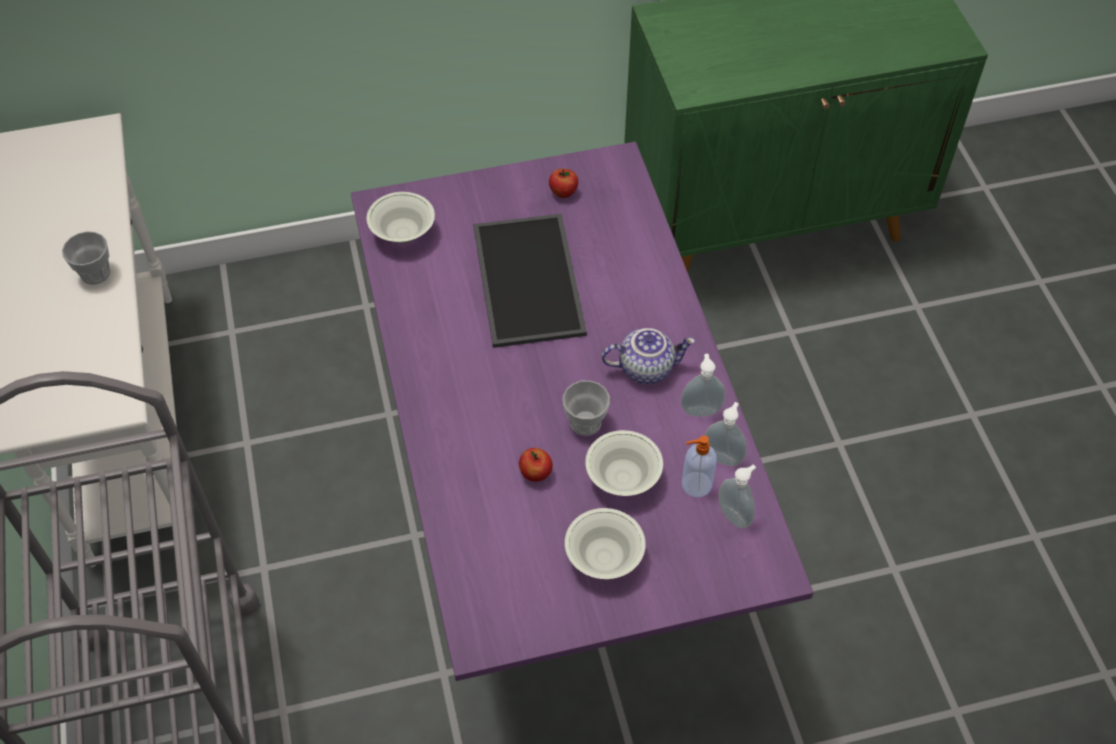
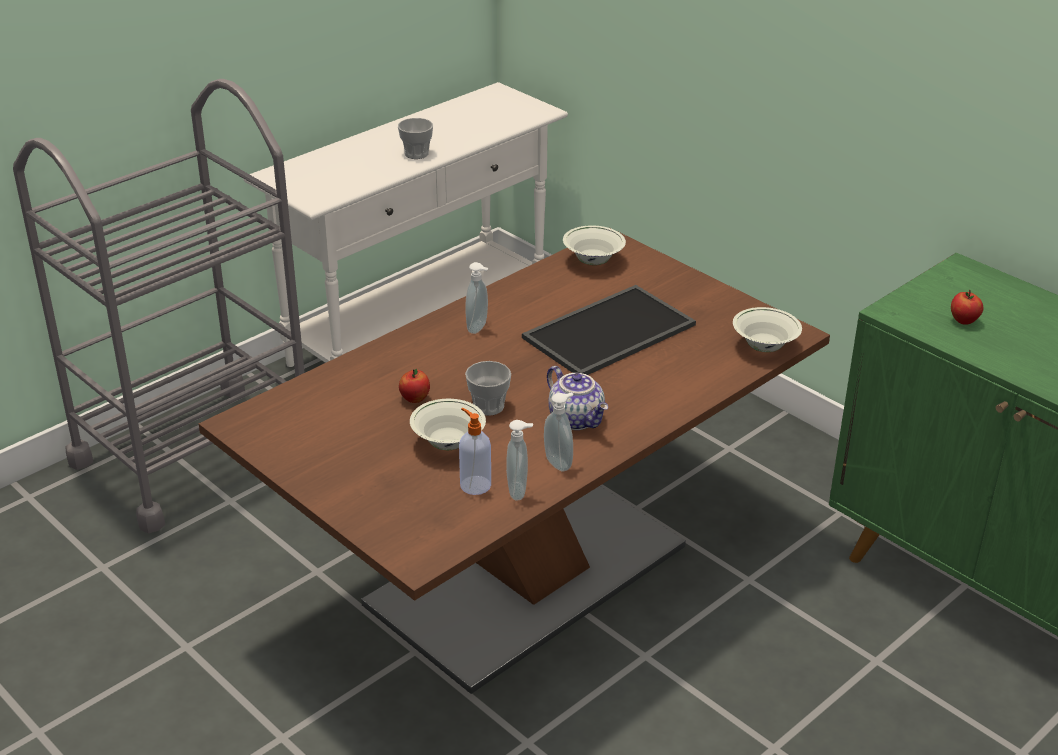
camera: 60 degrees right, 20 degrees down
purple dining table [351,141,814,681] -> brown dining table [199,227,830,694]
apple [549,169,578,198] -> apple moved to [951,290,984,325]
white bowl [565,508,646,579] -> white bowl moved to [733,307,802,352]
soap dispenser [718,465,756,528] -> soap dispenser moved to [465,262,489,334]

